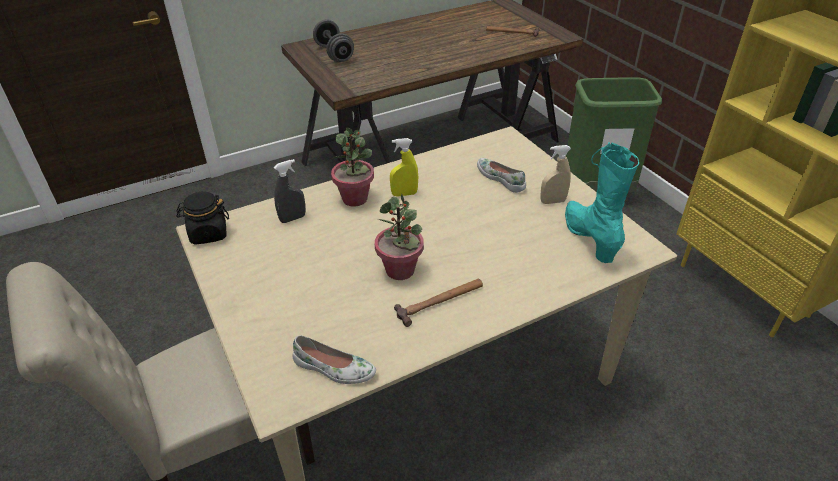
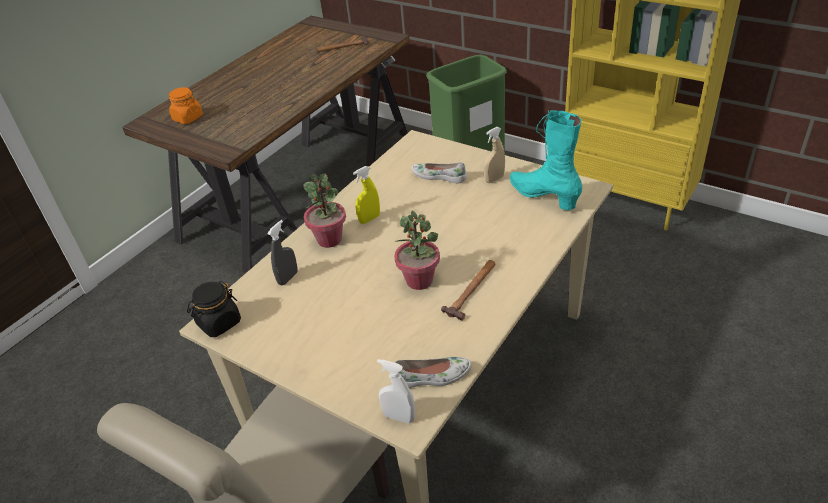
camera: 25 degrees left, 0 degrees up
grey dumbbell [313,19,354,62] -> orange jar [169,87,203,124]
none -> white spray bottle [377,359,415,423]

